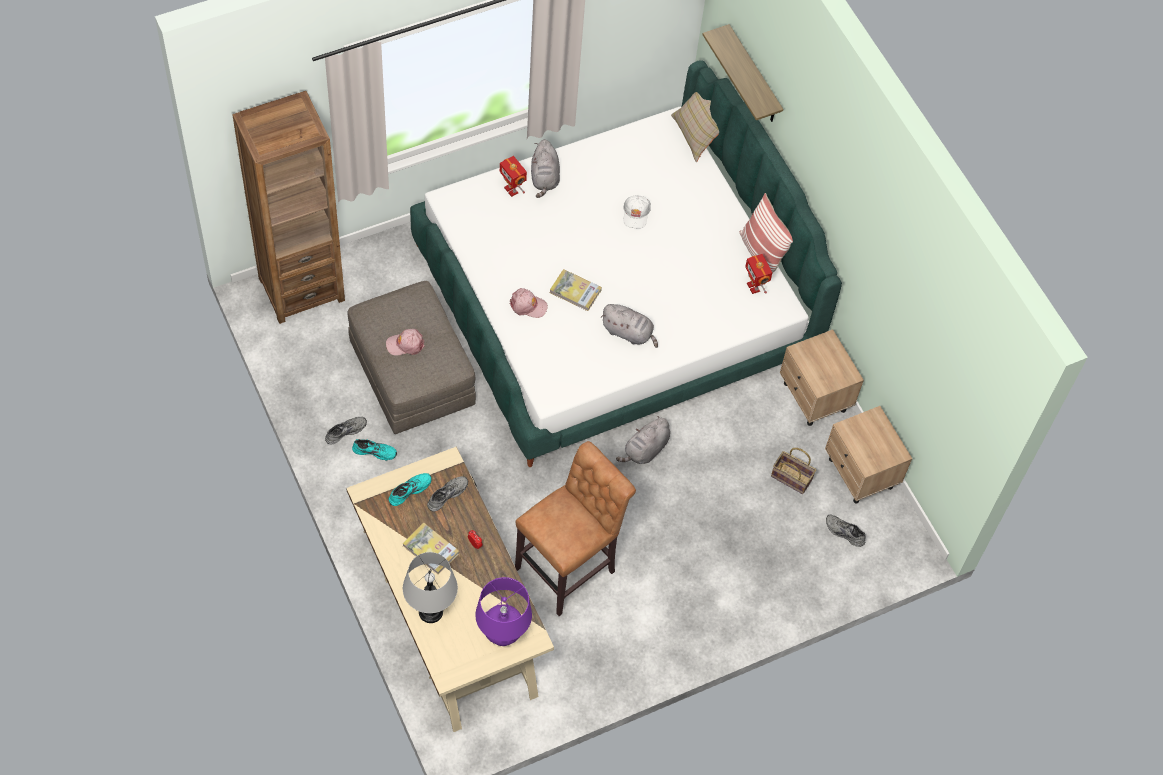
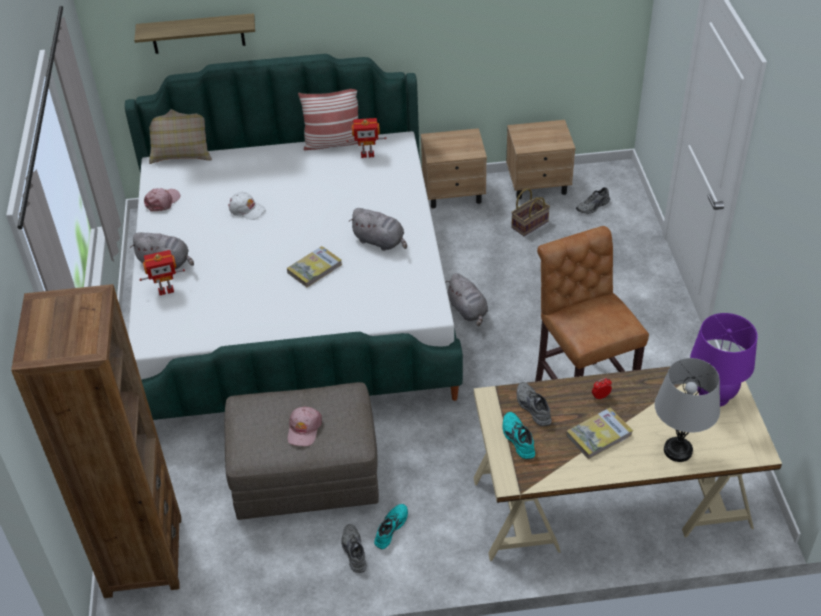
camera: 65 degrees left, 15 degrees down
pink cap [510,288,548,318] -> pink cap moved to [144,188,180,212]
grey plush toy [601,304,658,348] -> grey plush toy turned 75 degrees clockwise [349,208,407,251]

